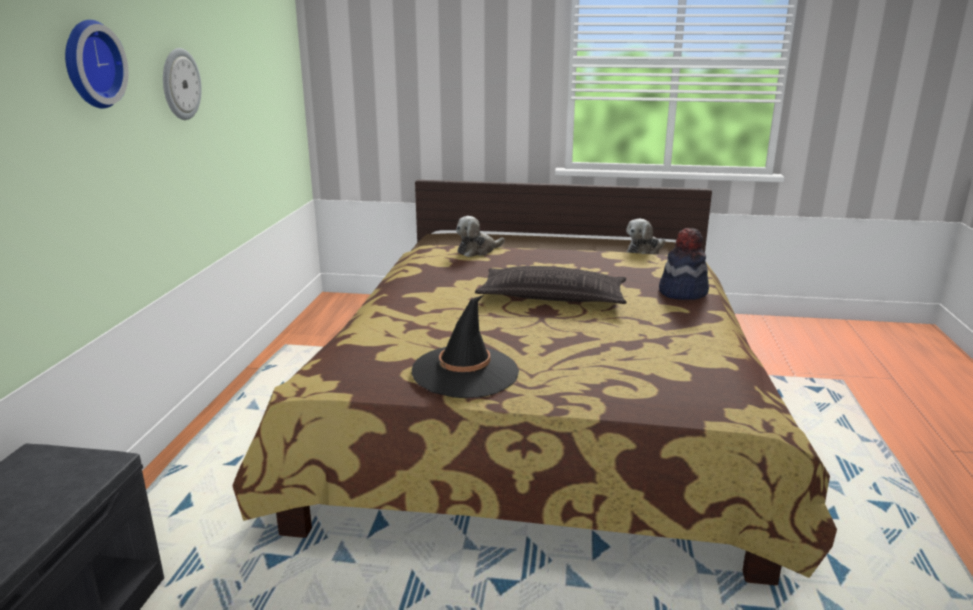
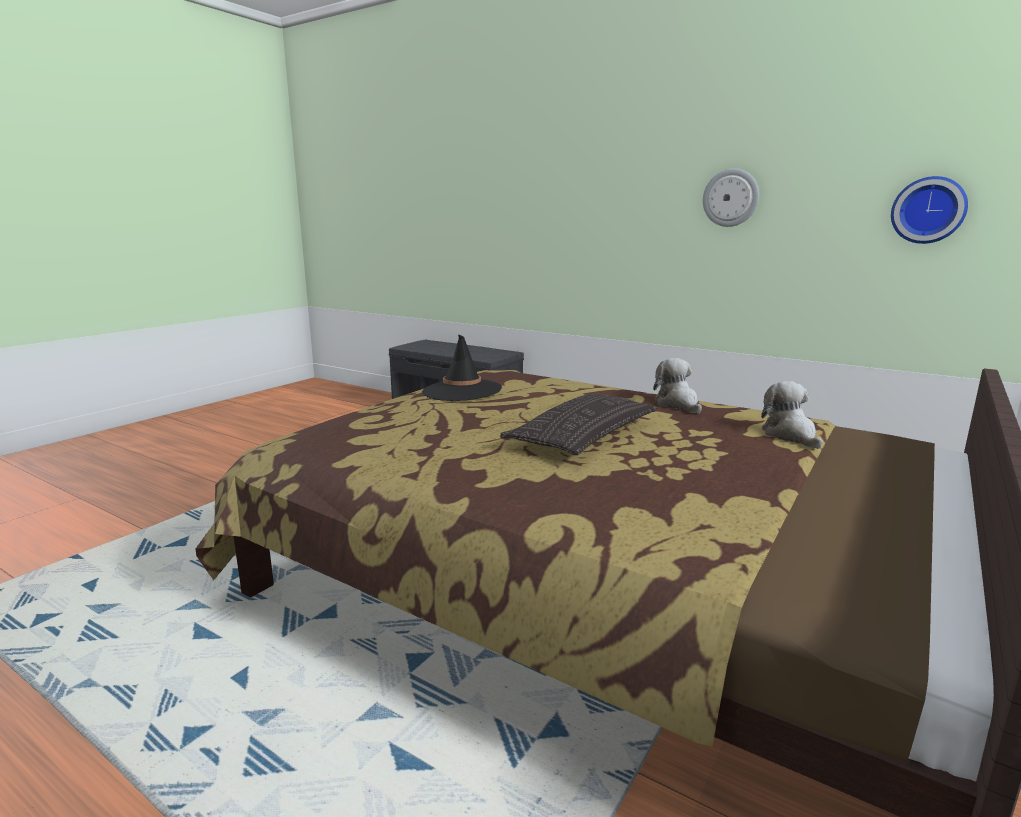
camera: 115 degrees right, 5 degrees down
wall clock [65,20,128,108] -> wall clock moved to [891,176,968,244]
plush toy [626,219,665,255] -> plush toy moved to [653,358,702,414]
hat [659,228,709,300] -> none

